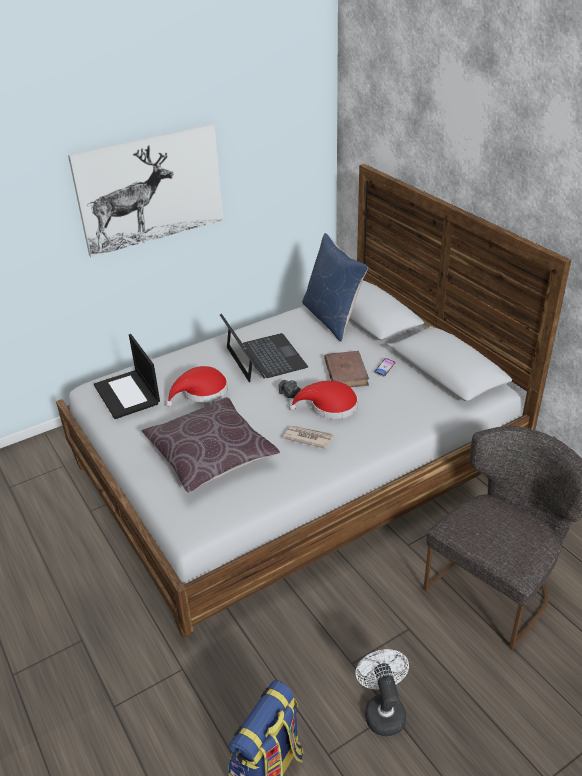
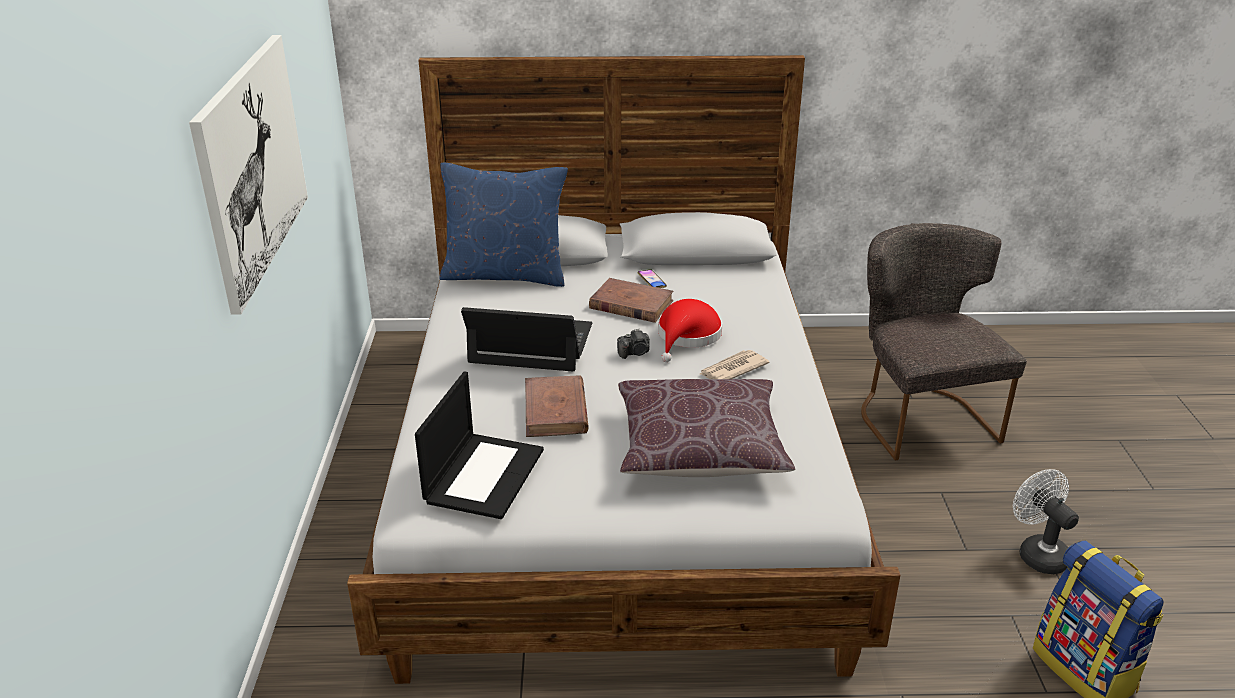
camera: 60 degrees left, 5 degrees down
laptop [94,334,160,419] -> laptop turned 75 degrees counterclockwise [415,371,544,519]
red hat [166,366,228,407] -> brown book [525,375,589,437]
white fan [355,649,409,736] -> white fan turned 45 degrees clockwise [1013,469,1079,574]

